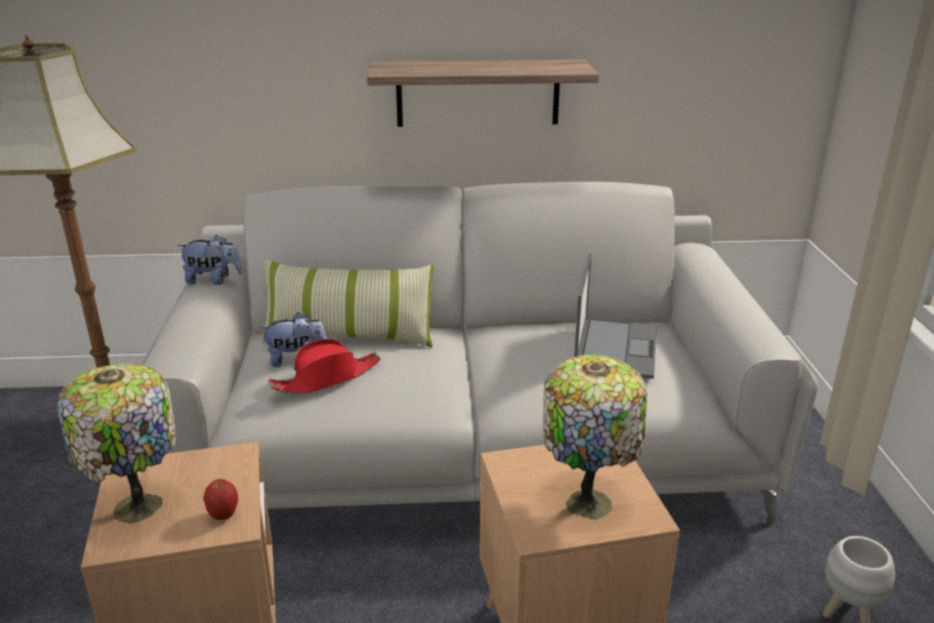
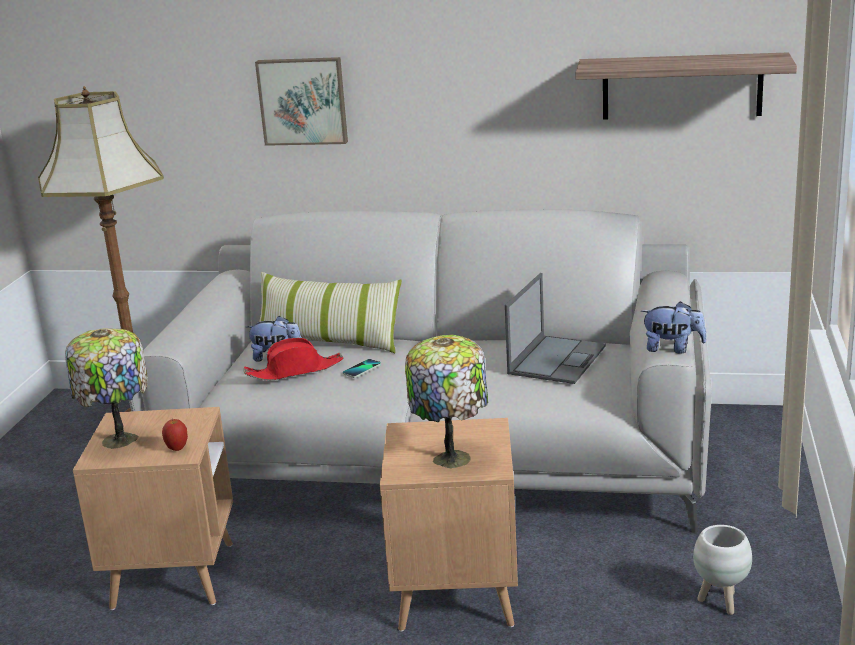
camera: 15 degrees right, 5 degrees down
plush toy [177,235,243,285] -> plush toy moved to [641,301,707,354]
shelf [367,59,599,127] -> shelf moved to [575,52,797,120]
none -> picture [255,57,348,146]
none -> phone [342,359,381,378]

